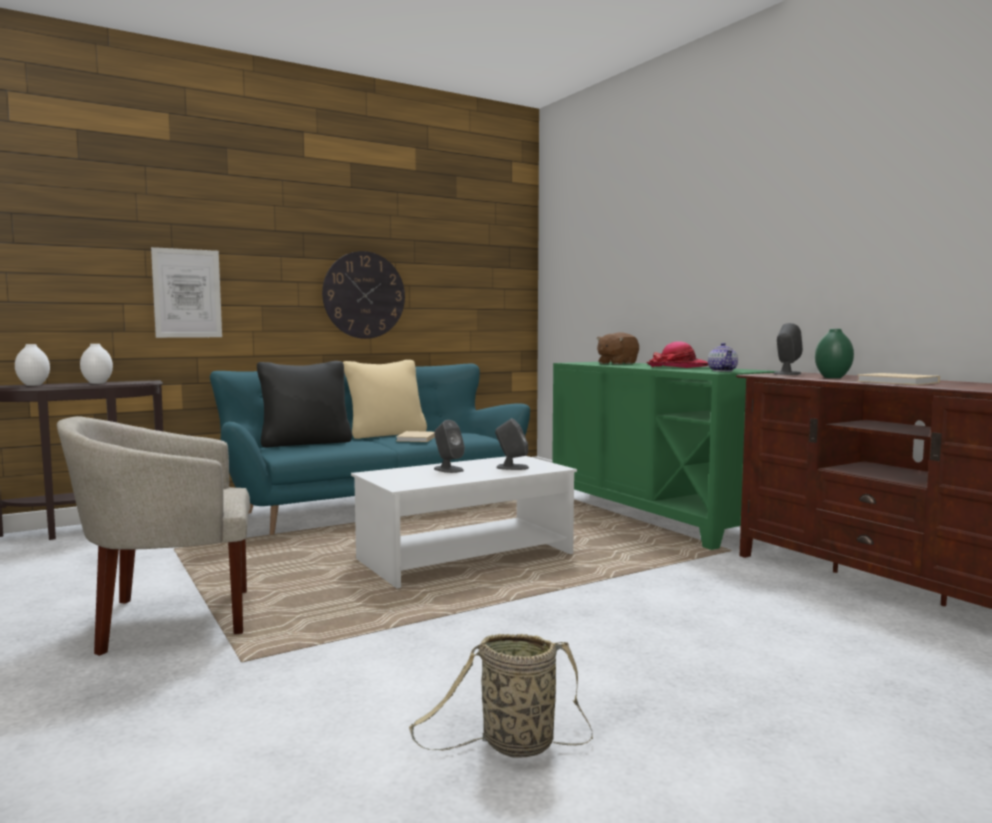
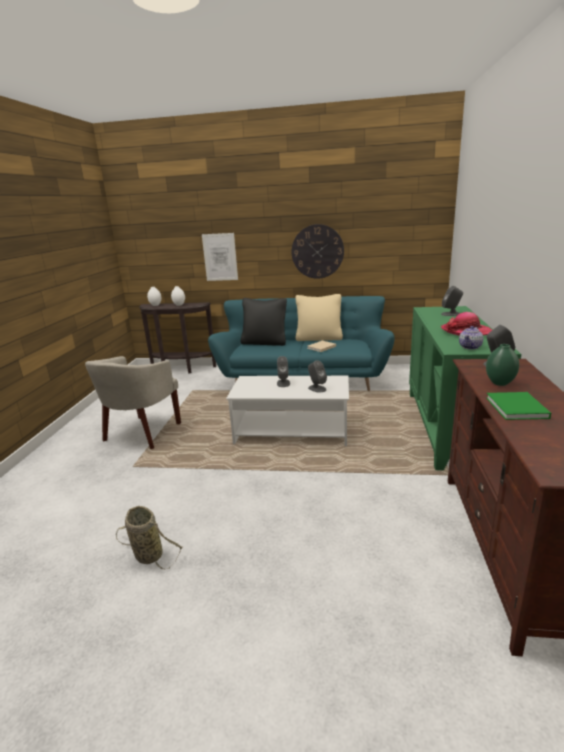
camera: 40 degrees right, 15 degrees up
beige armchair [57,416,250,656] -> beige armchair turned 90 degrees counterclockwise [85,356,181,449]
brown plush toy [597,332,639,364] -> grey speaker [441,286,463,316]
beige book [857,373,940,385] -> green book [486,392,551,420]

